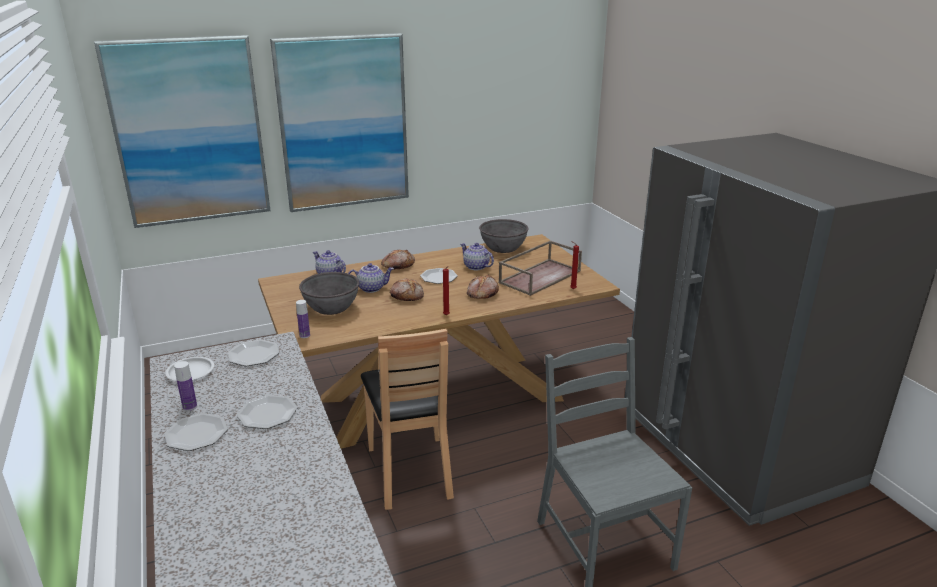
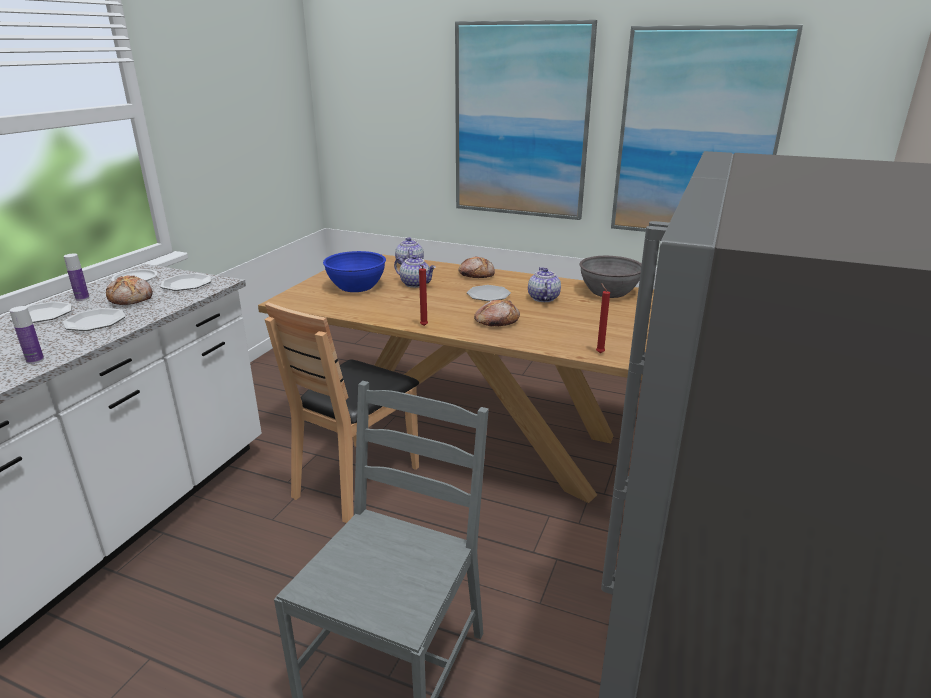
camera: 45 degrees right, 0 degrees up
picture [94,35,271,228] -> picture moved to [611,25,803,232]
bottle [296,300,310,338] -> bottle moved to [9,306,44,364]
grey bowl [299,272,359,315] -> blue bowl [323,251,386,292]
bread [390,279,424,301] -> bread moved to [106,275,153,305]
brown tray [498,240,582,296] -> none

